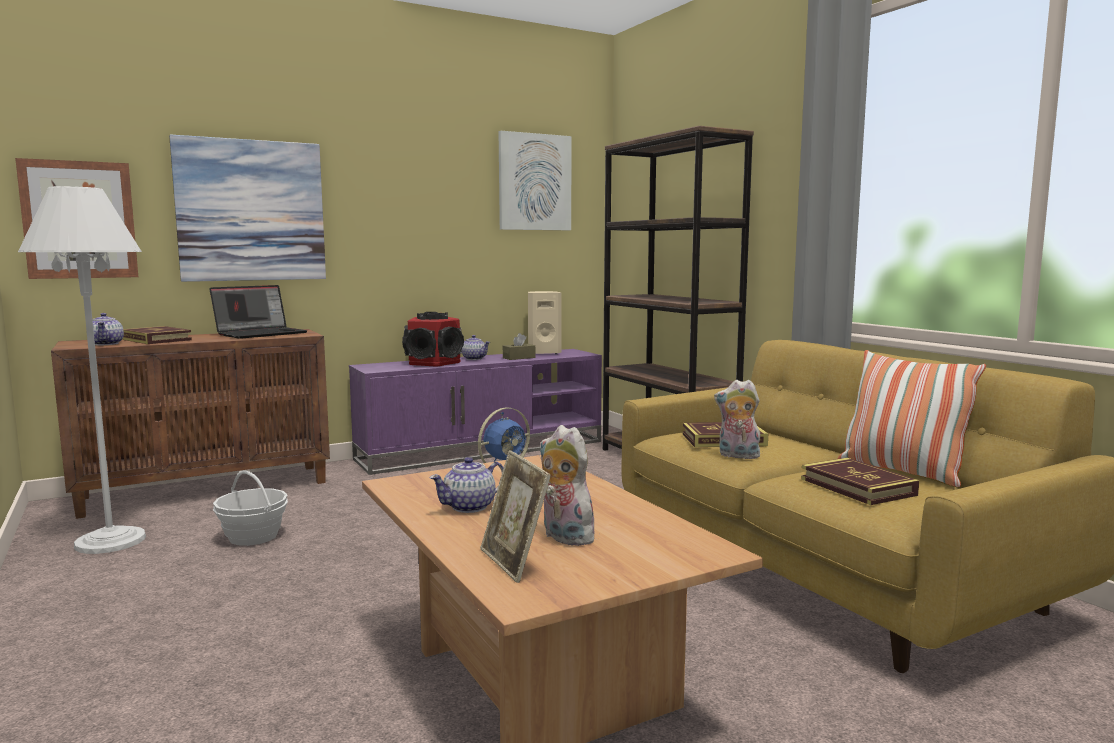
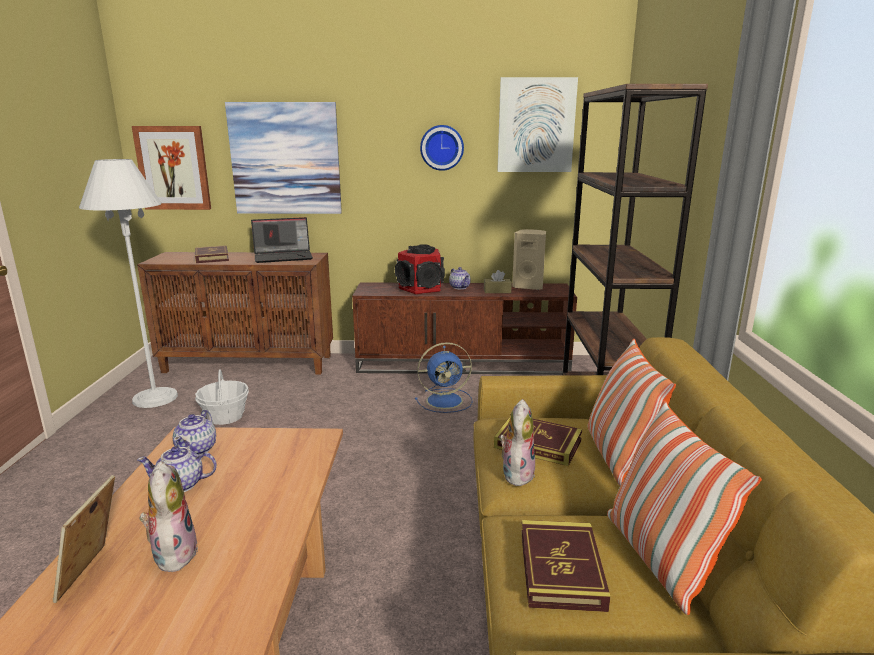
camera: 30 degrees right, 10 degrees up
teapot [92,313,124,345] -> teapot moved to [173,410,216,455]
purple tv stand [349,349,602,475] -> brown tv stand [352,282,577,375]
plush toy [714,380,760,459] -> plush toy turned 60 degrees clockwise [499,399,535,486]
none -> wall clock [420,125,464,171]
none -> pillow [587,339,676,486]

